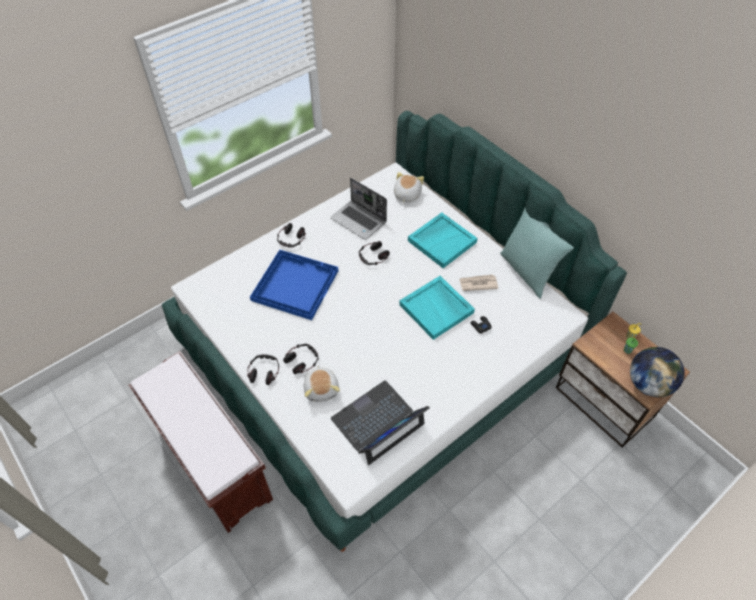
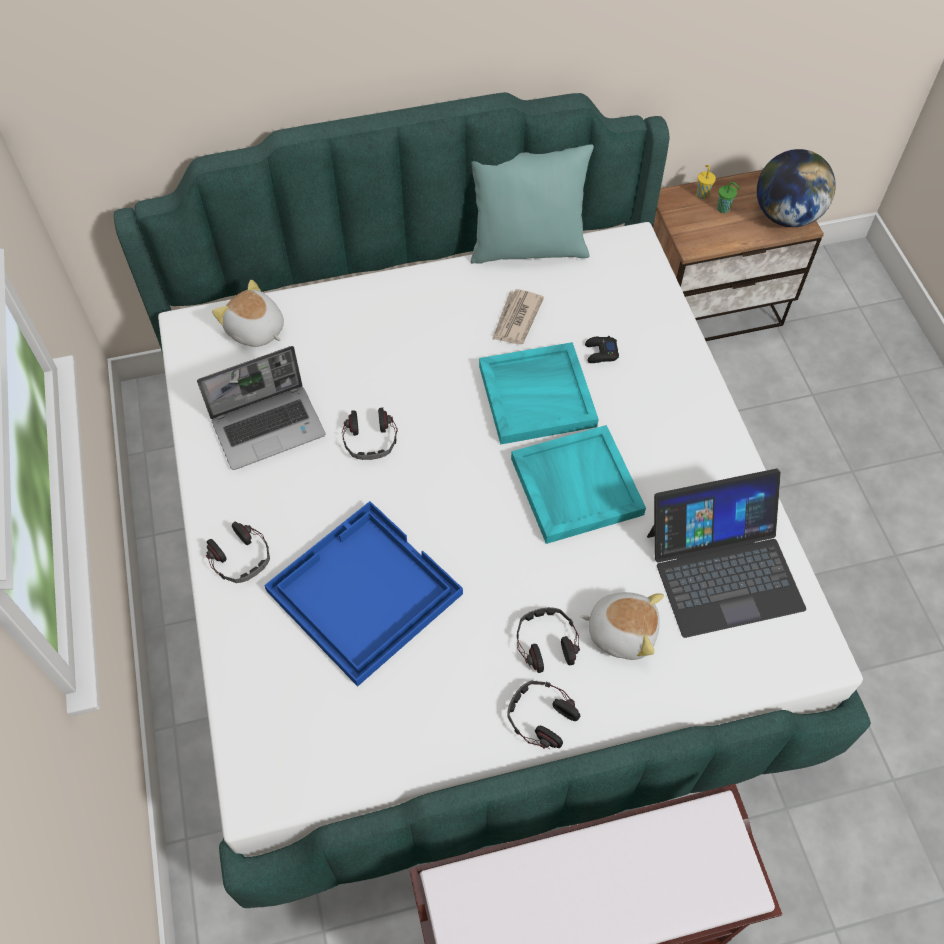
camera: 65 degrees left, 5 degrees up
laptop [331,380,429,465] -> laptop turned 90 degrees counterclockwise [647,469,806,638]
turquoise tray [408,213,478,268] -> turquoise tray moved to [511,425,646,544]

